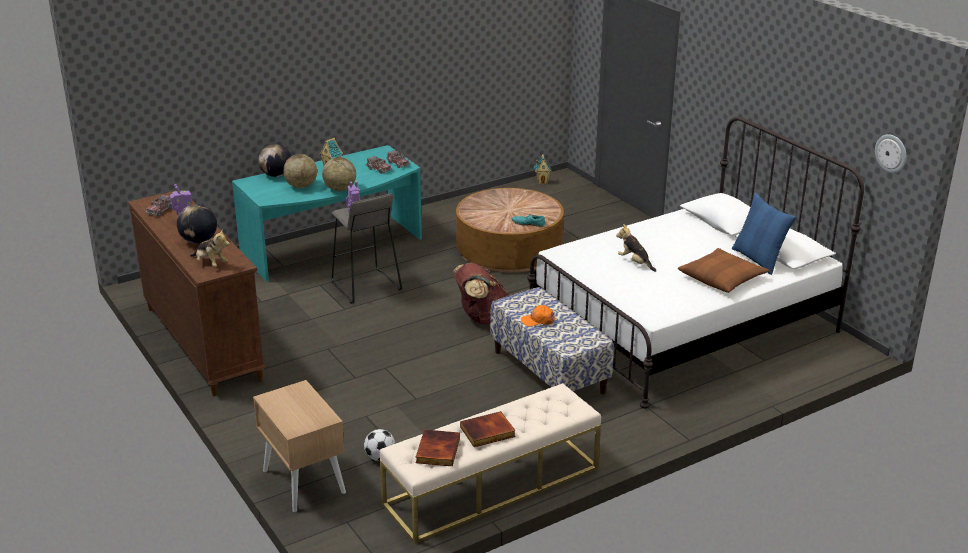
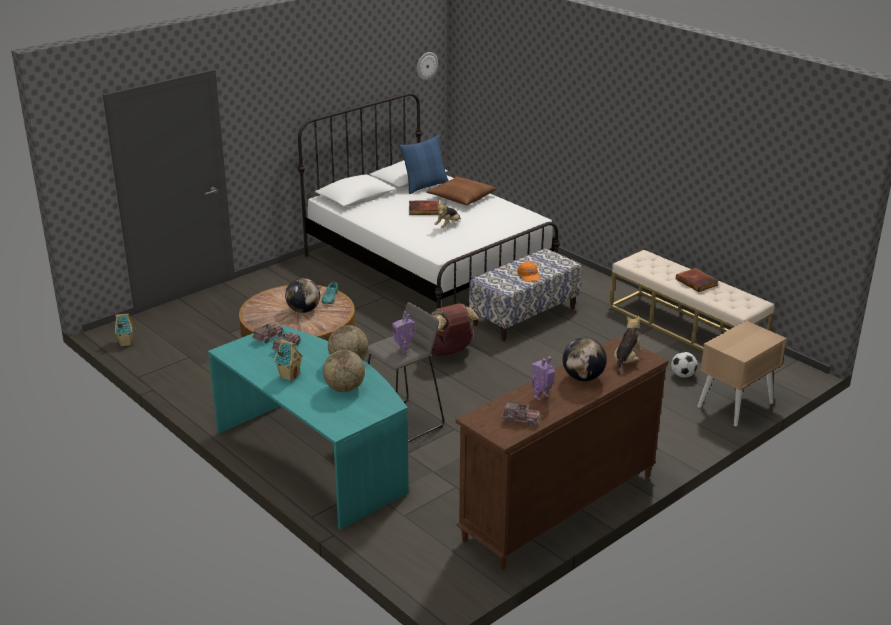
camera: 100 degrees left, 0 degrees up
globe [258,144,291,177] -> globe moved to [285,278,320,313]
book [416,429,460,466] -> book moved to [409,200,439,215]

